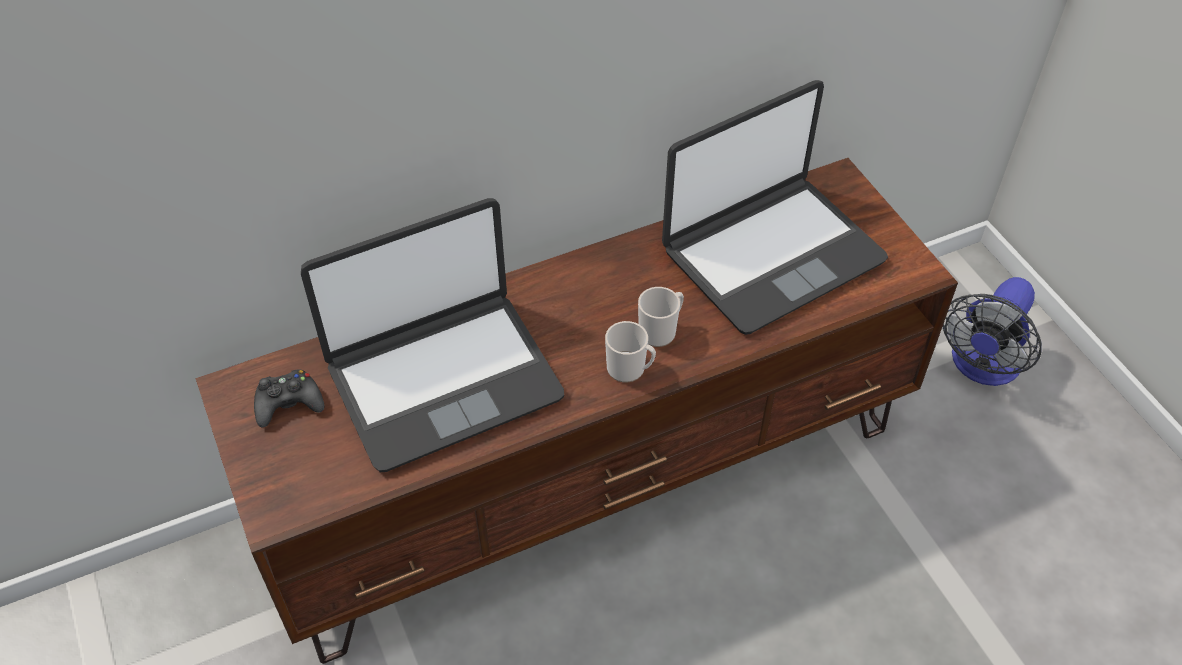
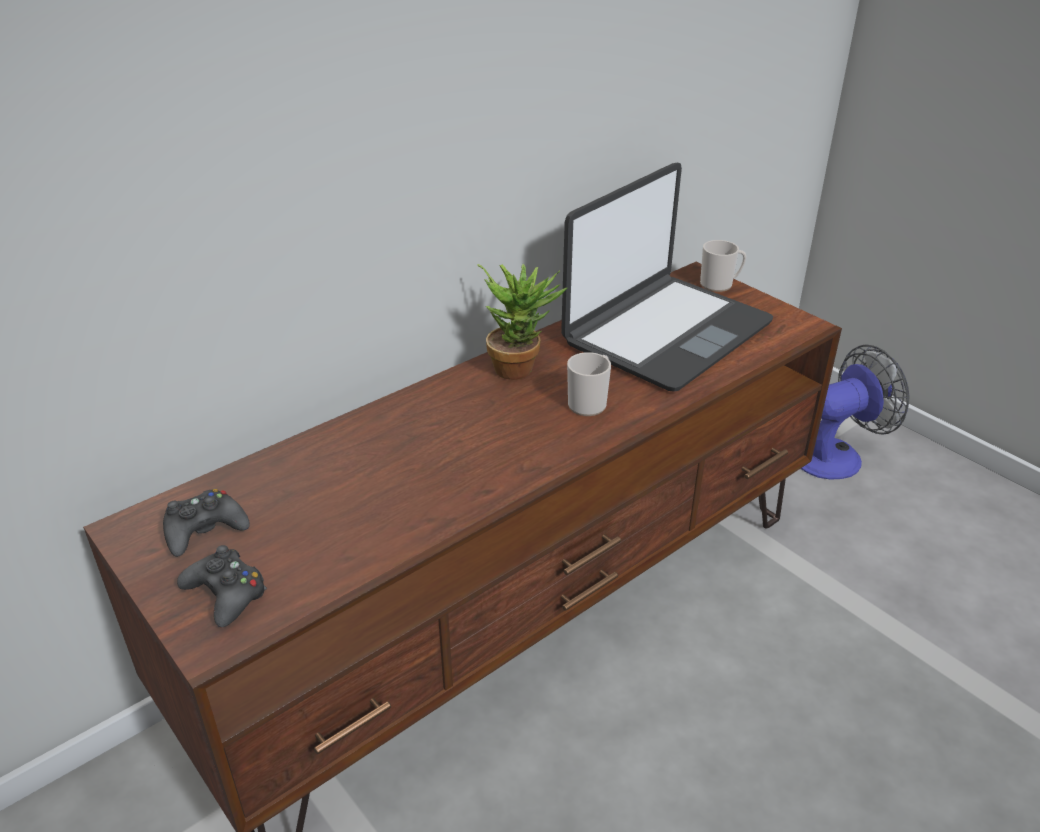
camera: 15 degrees left, 15 degrees down
laptop [301,198,564,472] -> none
mug [605,321,656,383] -> mug moved to [700,240,747,292]
fan [943,277,1042,386] -> fan turned 135 degrees counterclockwise [801,345,910,480]
none -> black game controller [177,545,267,628]
none -> potted plant [477,264,567,380]

